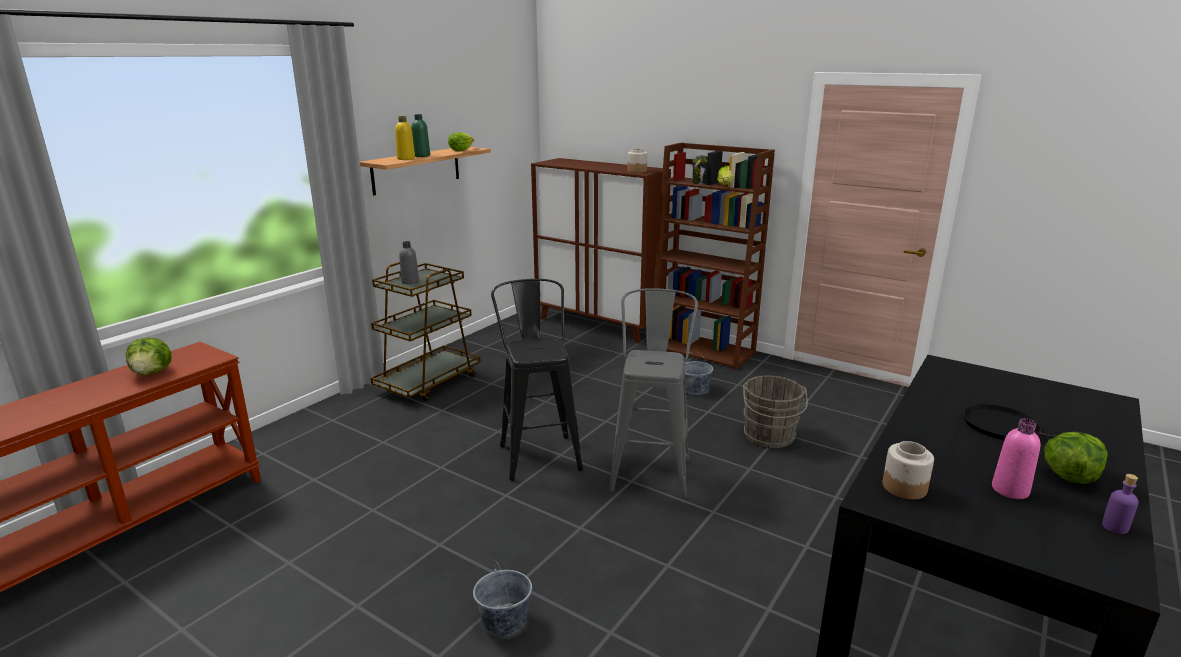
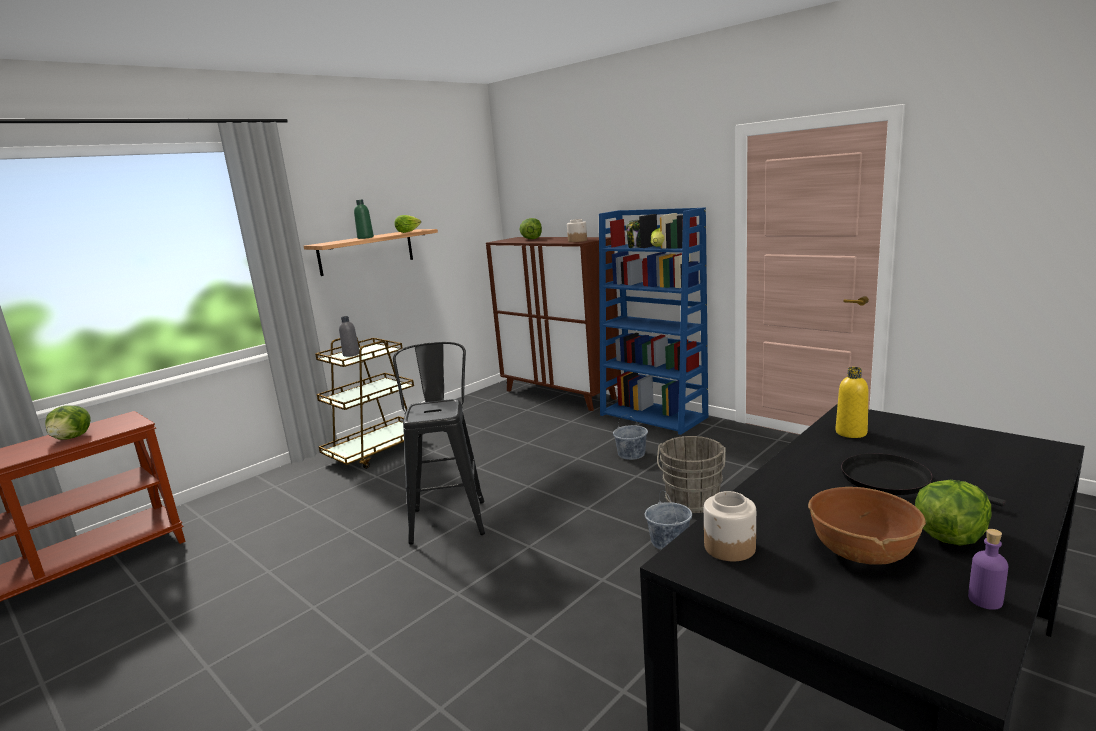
camera: 10 degrees right, 5 degrees down
yellow bottle [395,116,415,160] -> yellow bottle moved to [835,367,869,438]
grey bucket [473,560,532,636] -> grey bucket moved to [645,490,692,550]
grey stool [609,288,698,499] -> none
brown bookcase [654,143,775,370] -> blue bookcase [599,207,708,435]
pink bottle [992,418,1040,499] -> brown bowl [808,487,926,565]
none -> lettuce [519,218,542,239]

